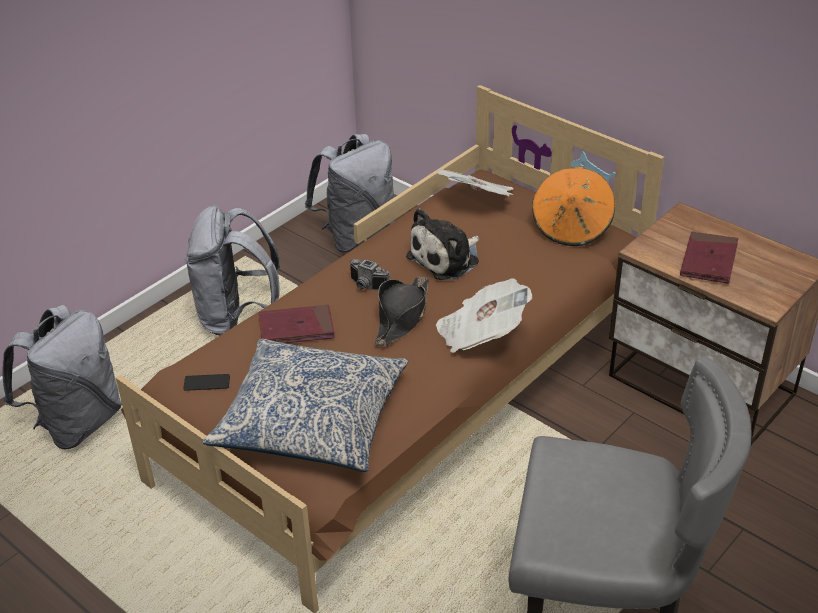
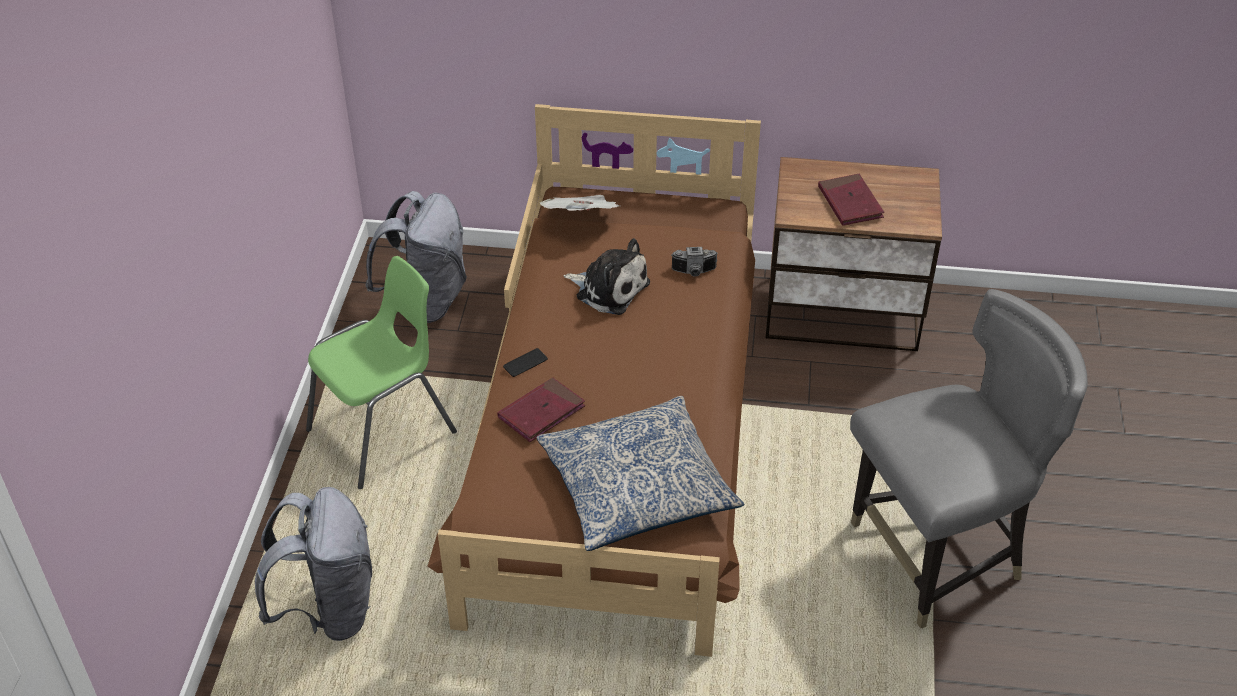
camera: 35 degrees left, 5 degrees up
phone [183,374,230,391] -> phone moved to [503,348,548,377]
grey backpack [184,205,280,335] -> green chair [306,256,457,489]
camera [350,259,390,290] -> camera moved to [671,247,718,277]
black hat [374,276,429,346] -> none
plush toy [406,208,479,280] -> plush toy turned 75 degrees counterclockwise [563,238,650,315]
newspaper [436,279,532,353] -> none
orange hat [532,166,615,246] -> none

